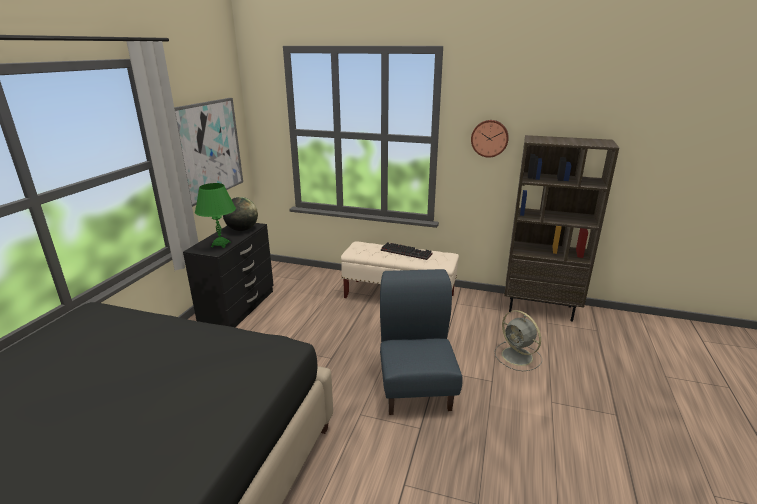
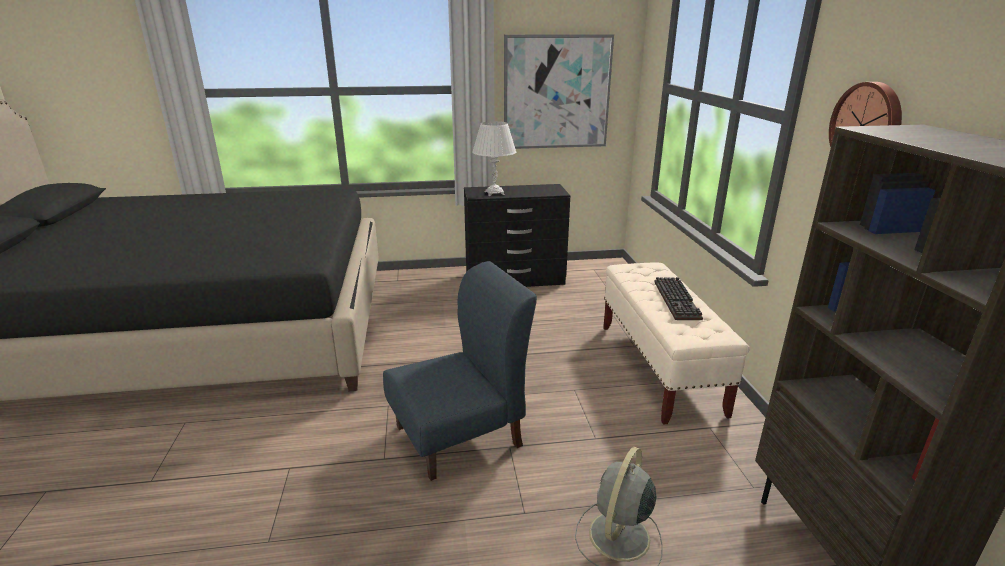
camera: 65 degrees right, 0 degrees up
green table lamp [195,183,236,248] -> white table lamp [472,121,516,196]
globe [223,197,258,231] -> none

